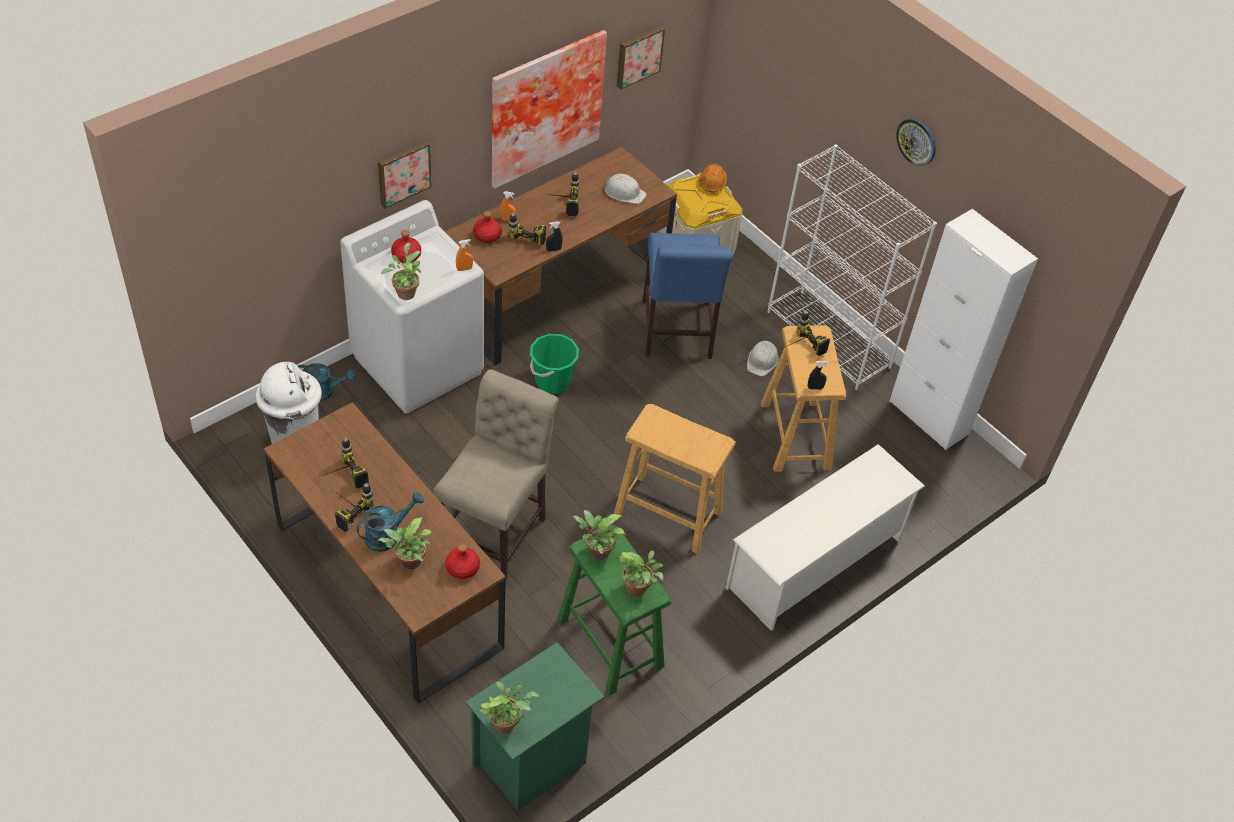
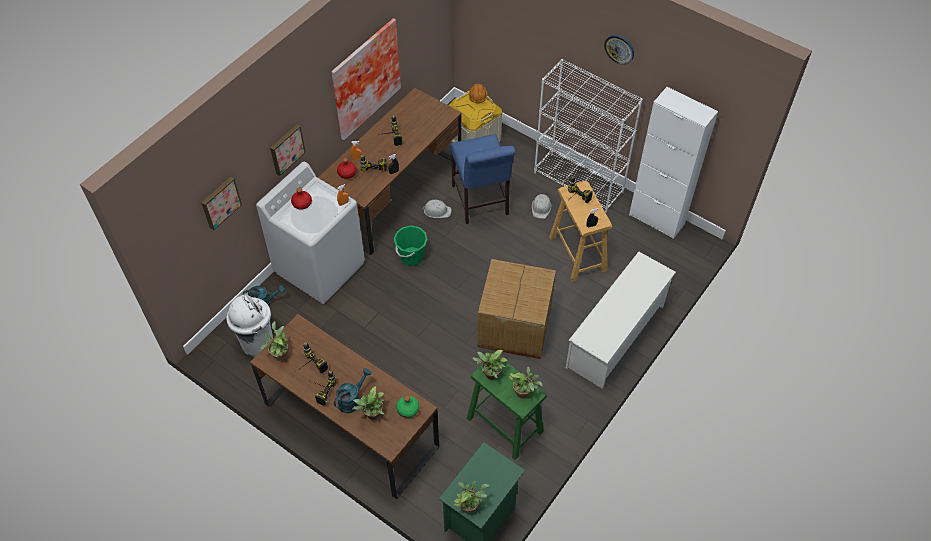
camera: 10 degrees left, 5 degrees up
potted plant [381,243,421,300] -> potted plant moved to [260,321,288,361]
beige chair [433,369,559,581] -> none
red bottle [445,543,480,579] -> green bottle [396,395,419,418]
white hard hat [603,174,646,204] -> white hard hat moved to [422,200,452,218]
beige stool [614,404,736,553] -> cardboard box [477,259,556,359]
picture [617,26,665,90] -> picture moved to [201,177,242,230]

